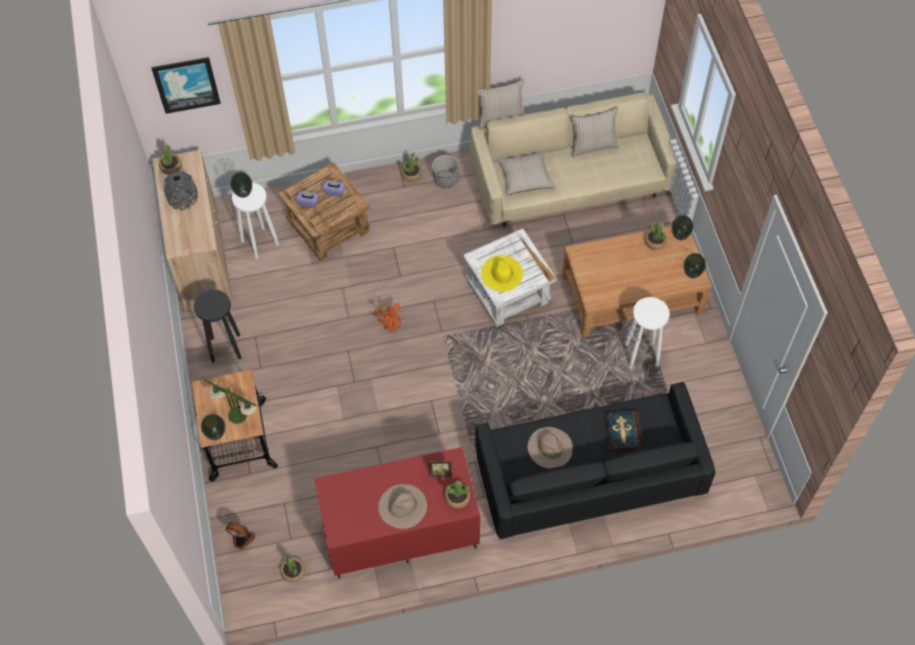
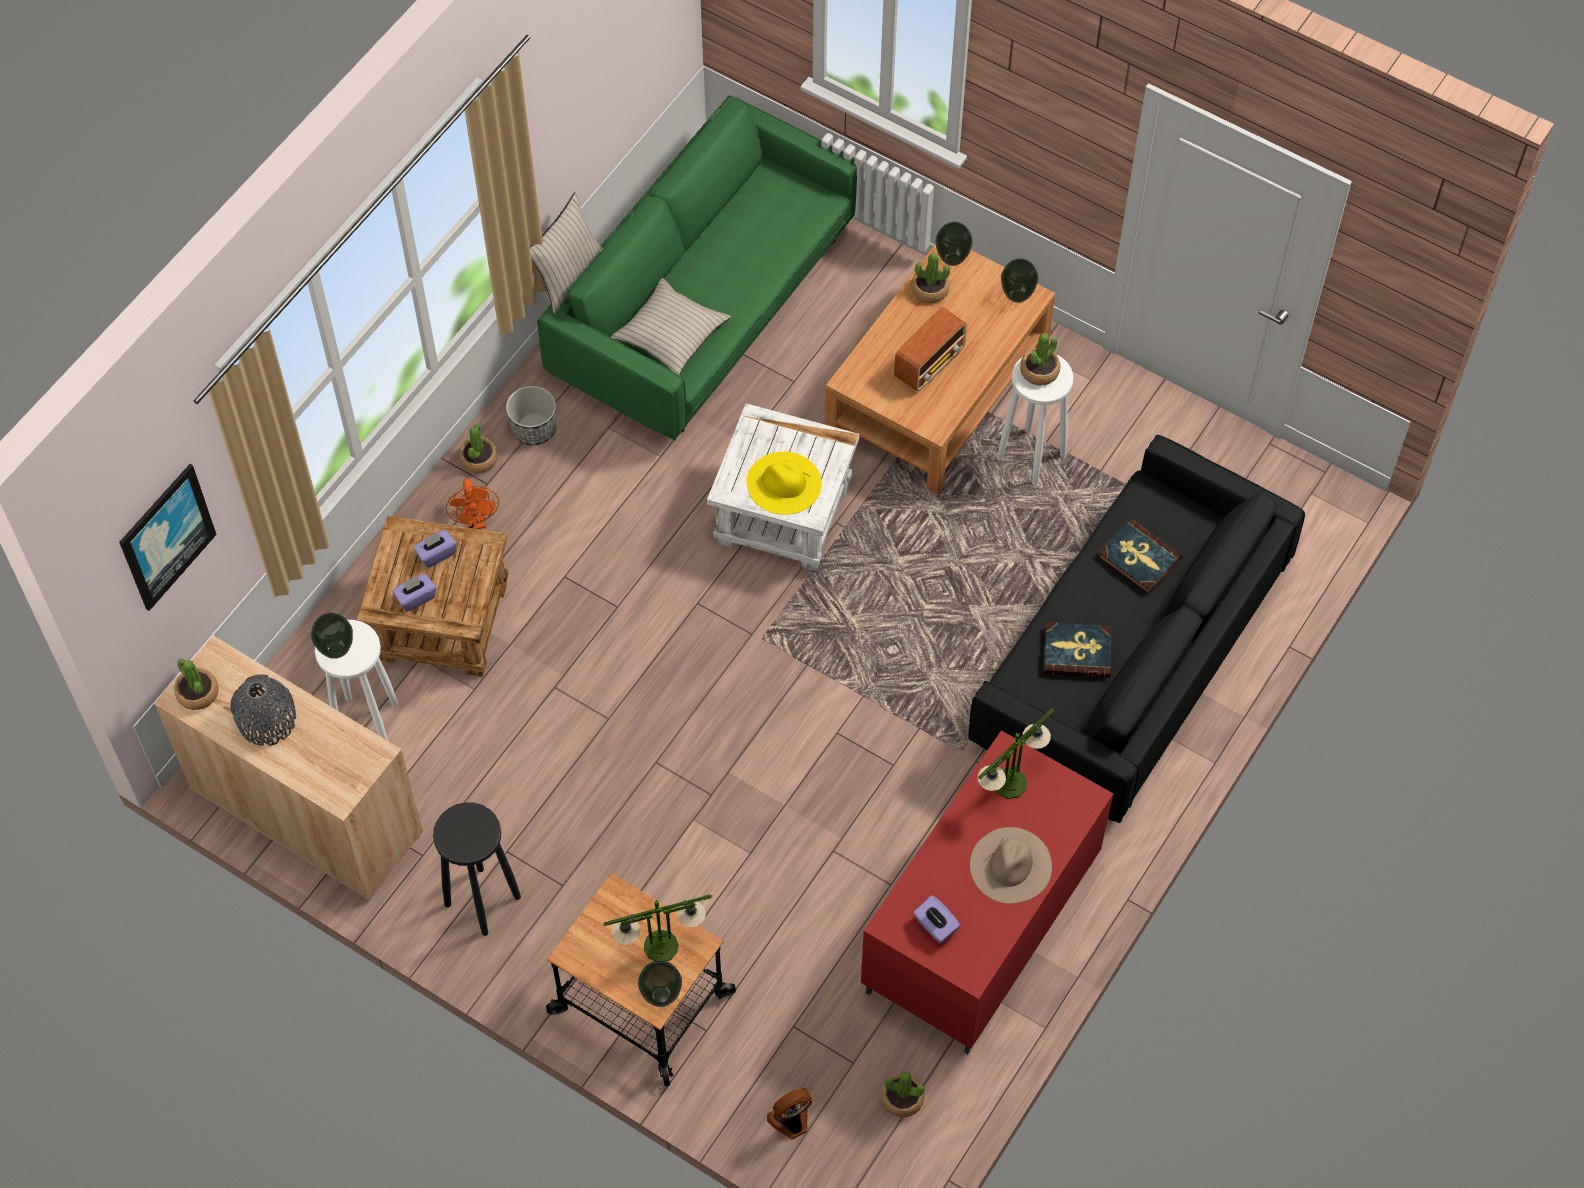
camera: 45 degrees left, 0 degrees up
orange fan [375,303,401,333] -> orange fan moved to [446,478,499,529]
picture frame [429,460,452,477] -> table lamp [977,708,1054,799]
potted plant [445,480,470,509] -> potted plant moved to [1020,334,1060,385]
beige sofa [470,93,676,227] -> green sofa [537,95,857,440]
beige hat [528,427,573,469] -> book [1044,622,1111,678]
beige pillow [570,107,619,157] -> none
none -> radio [894,307,967,392]
none -> purple tissue box [913,895,960,943]

